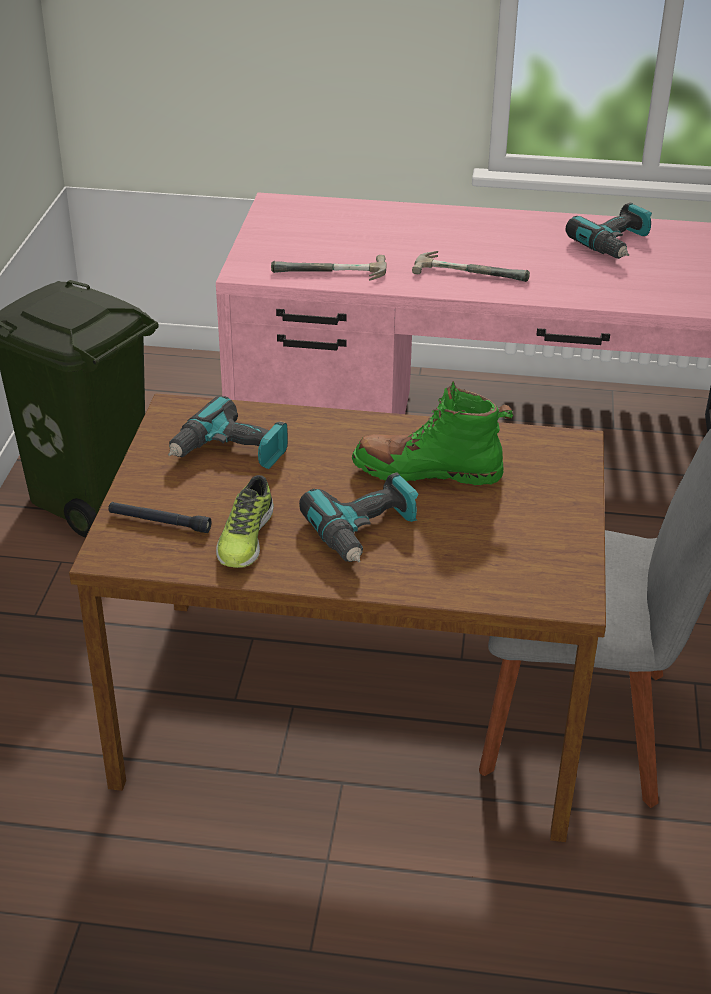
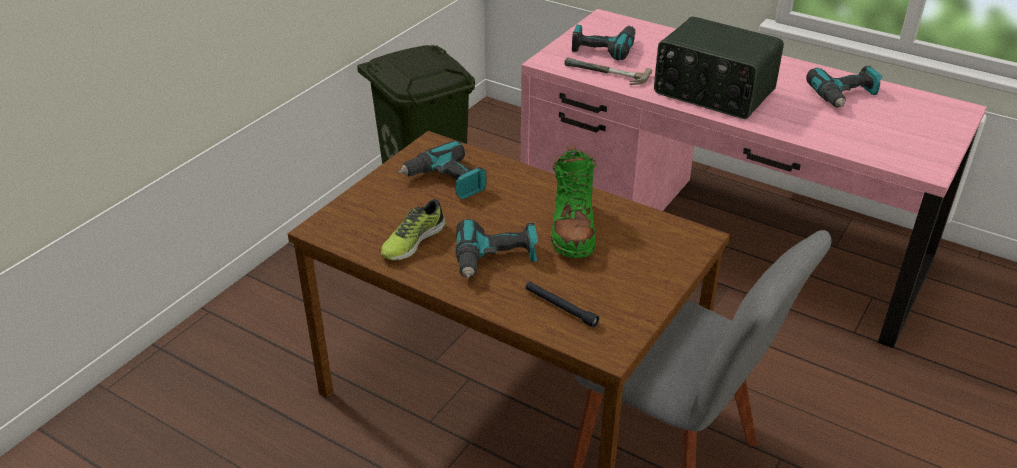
camera: 25 degrees right, 0 degrees up
black flashlight [108,502,211,533] -> black flashlight moved to [526,282,599,328]
green boot [352,381,513,485] -> green boot turned 120 degrees counterclockwise [551,145,597,258]
hammer [412,251,530,282] -> radio [654,16,784,119]
none -> power drill [572,25,636,60]

